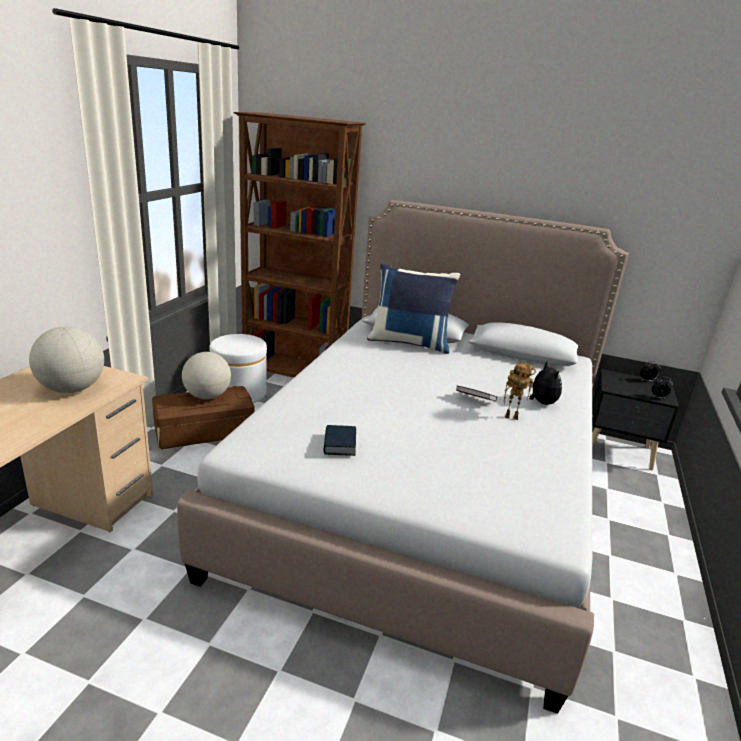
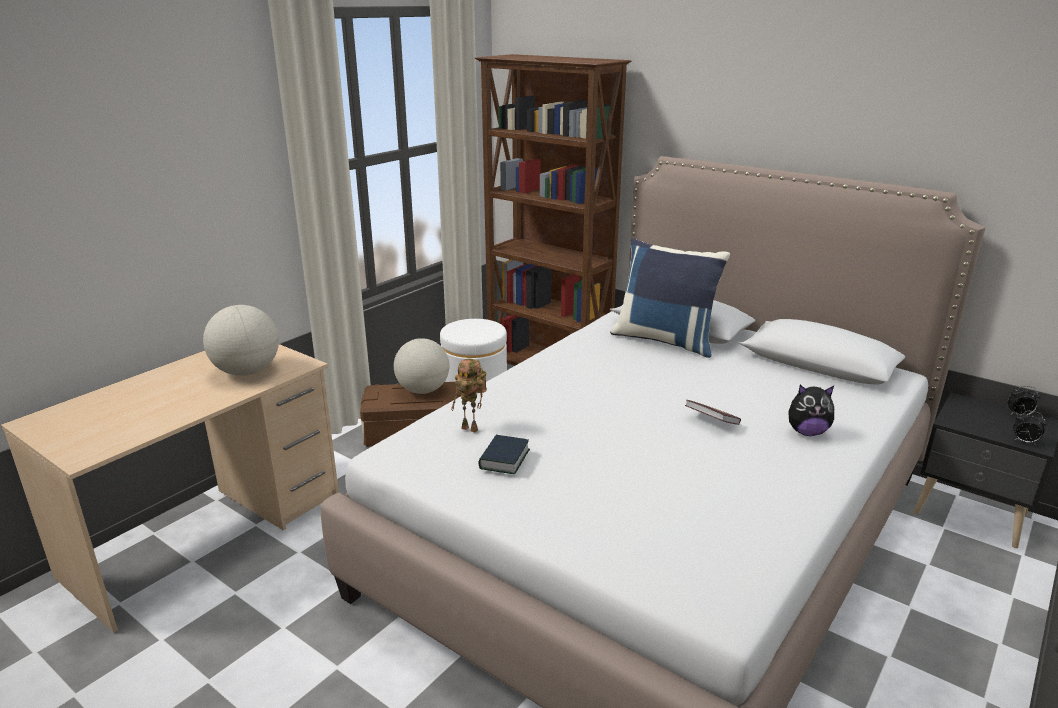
camera: 20 degrees right, 0 degrees up
toy robot [504,363,536,420] -> toy robot moved to [451,358,487,433]
plush toy [528,362,562,405] -> plush toy turned 90 degrees clockwise [789,385,834,436]

